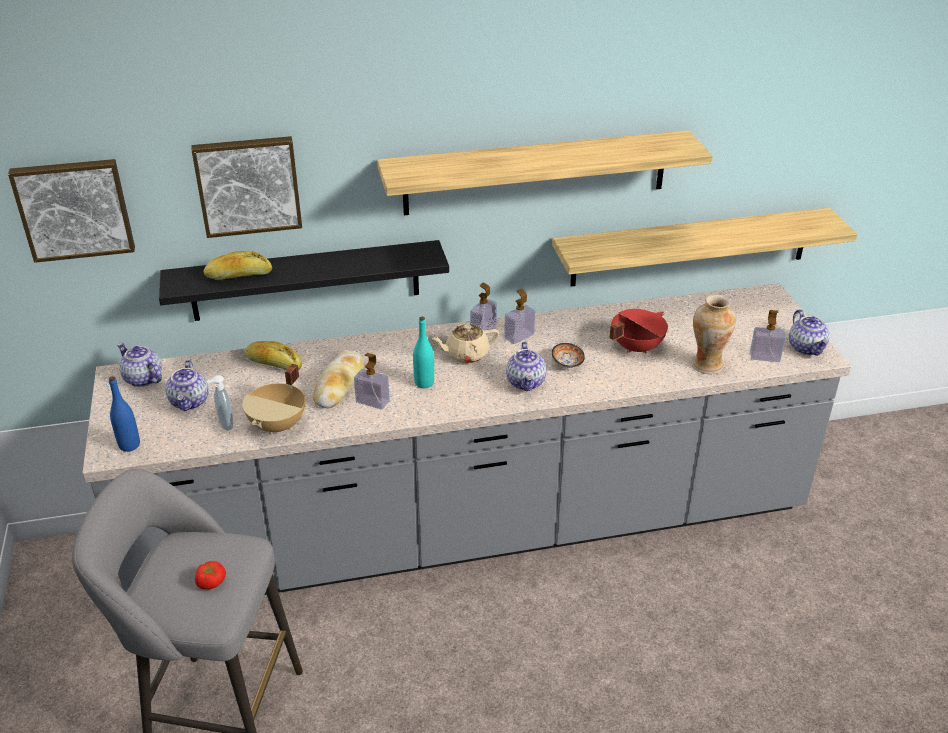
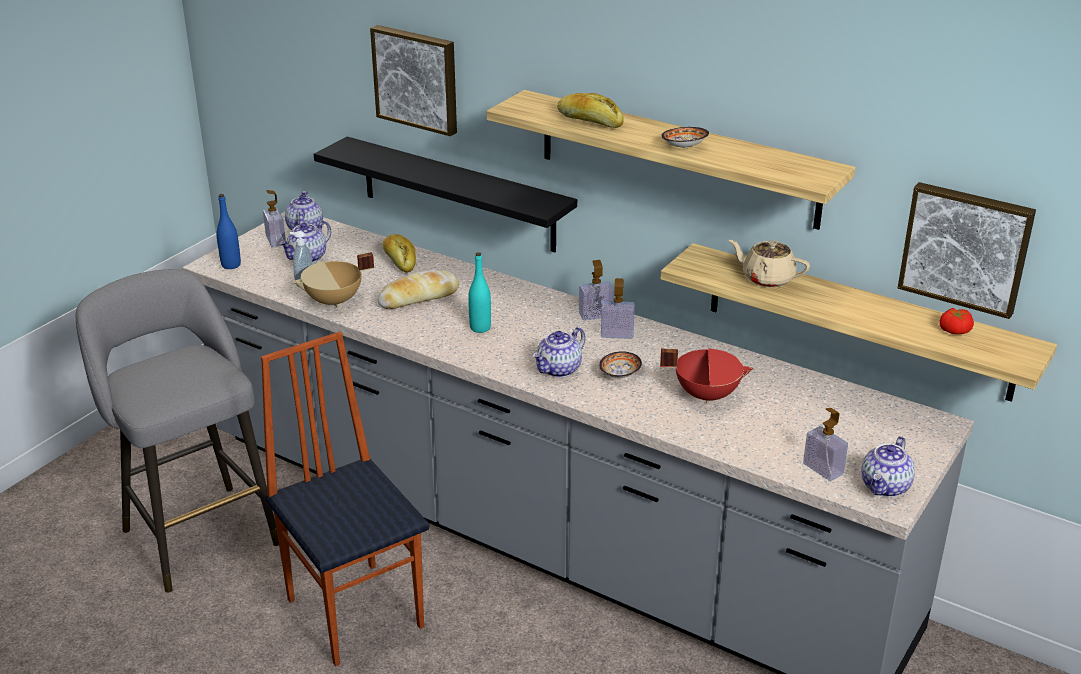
camera: 45 degrees right, 5 degrees down
picture [8,159,135,263] -> picture moved to [898,182,1036,319]
tomato [195,561,226,589] -> tomato moved to [939,308,974,334]
bread [203,251,272,280] -> bread moved to [557,93,624,128]
soap dispenser [354,353,390,409] -> soap dispenser moved to [263,190,286,247]
beige teapot [431,323,499,363] -> beige teapot moved to [728,240,810,287]
vase [692,295,736,374] -> none
none -> chair [261,332,429,666]
none -> bowl [662,127,709,148]

